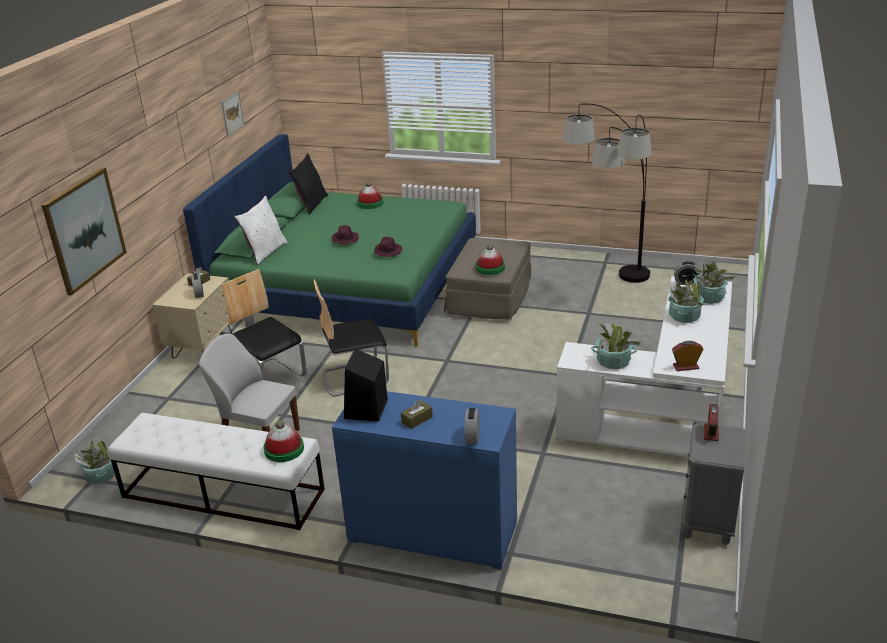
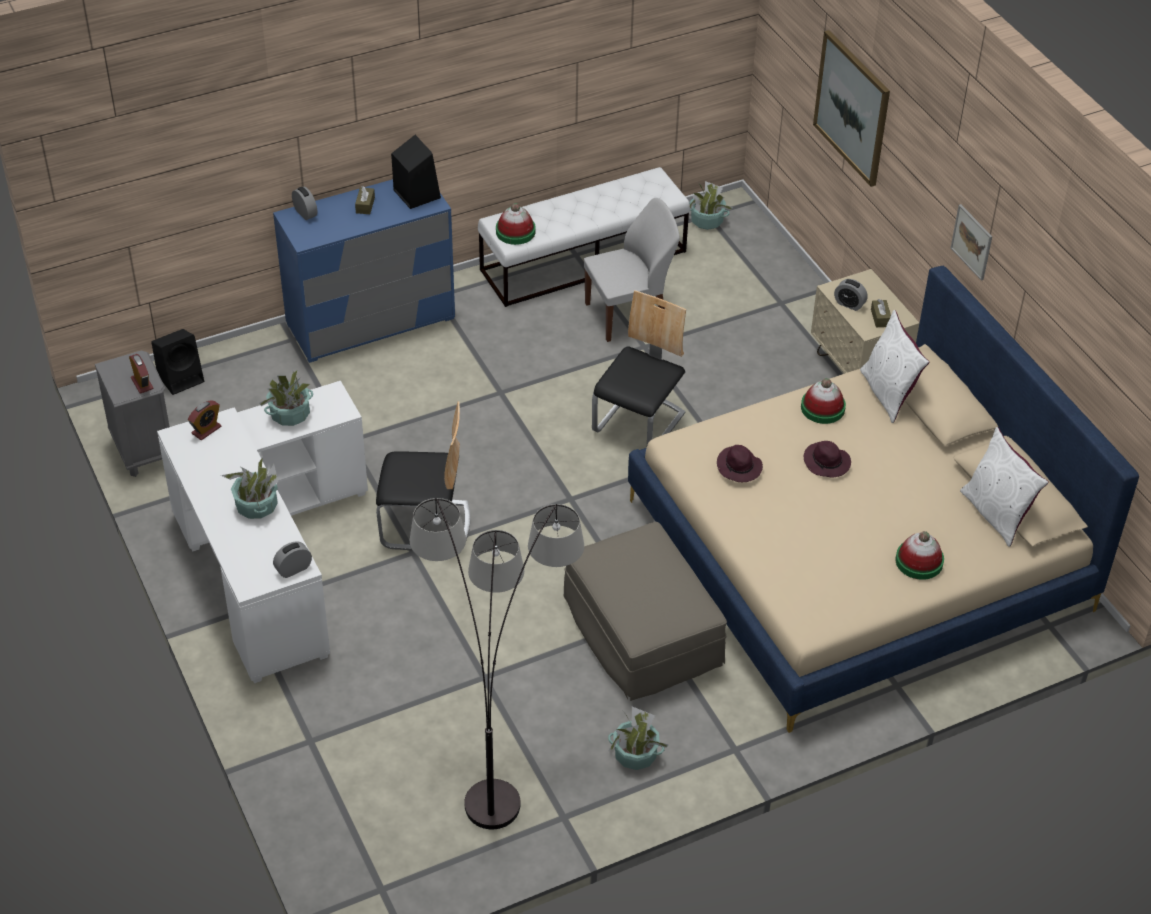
camera: 135 degrees right, 15 degrees up
green bed [183,134,476,346] -> beige bed [628,266,1139,733]
picture [221,92,244,136] -> picture moved to [951,204,992,281]
chair [221,269,307,380] -> chair moved to [376,401,470,554]
black pillow [288,153,328,214] -> white pillow [960,427,1049,547]
hat [476,244,505,275] -> hat moved to [801,378,846,424]
potted plant [693,263,737,304] -> potted plant moved to [608,706,669,770]
none -> black speaker [151,329,204,395]

